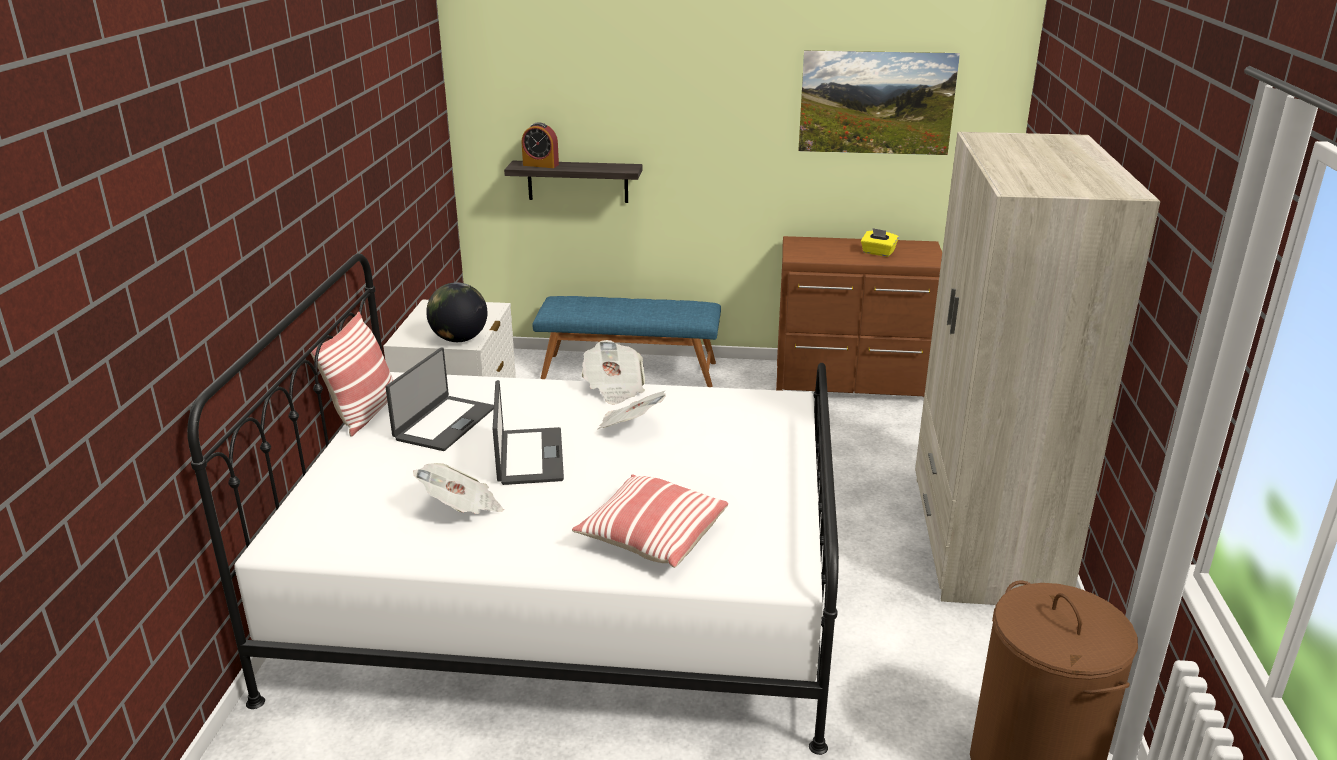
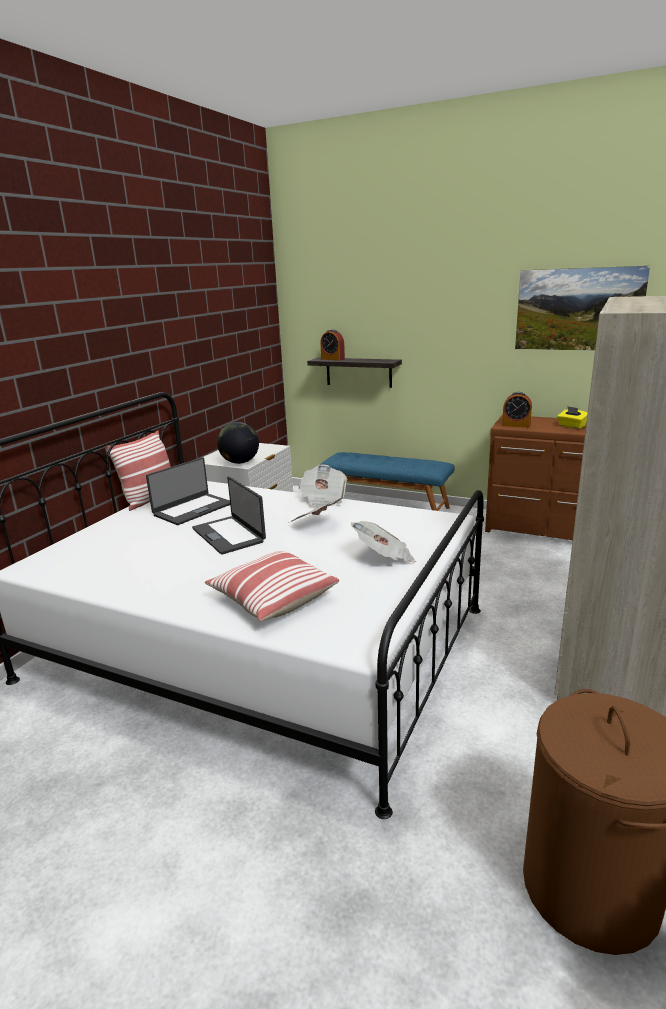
camera: 20 degrees right, 5 degrees down
newspaper [413,463,504,514] -> newspaper moved to [351,521,416,562]
laptop [493,380,564,485] -> laptop turned 135 degrees clockwise [192,477,266,555]
none -> alarm clock [502,392,532,427]

